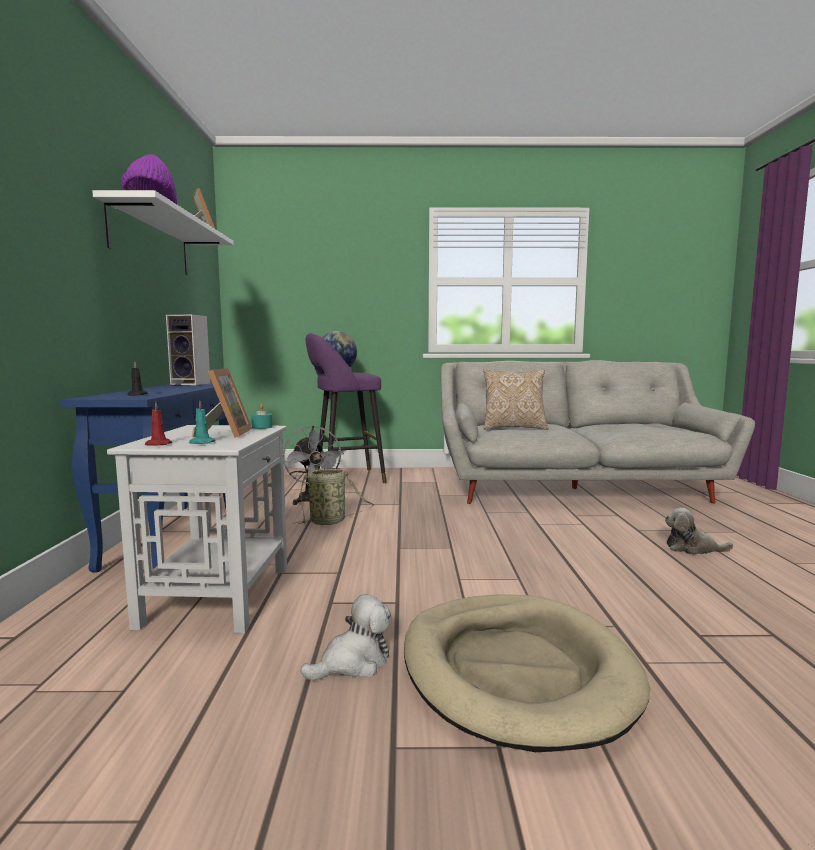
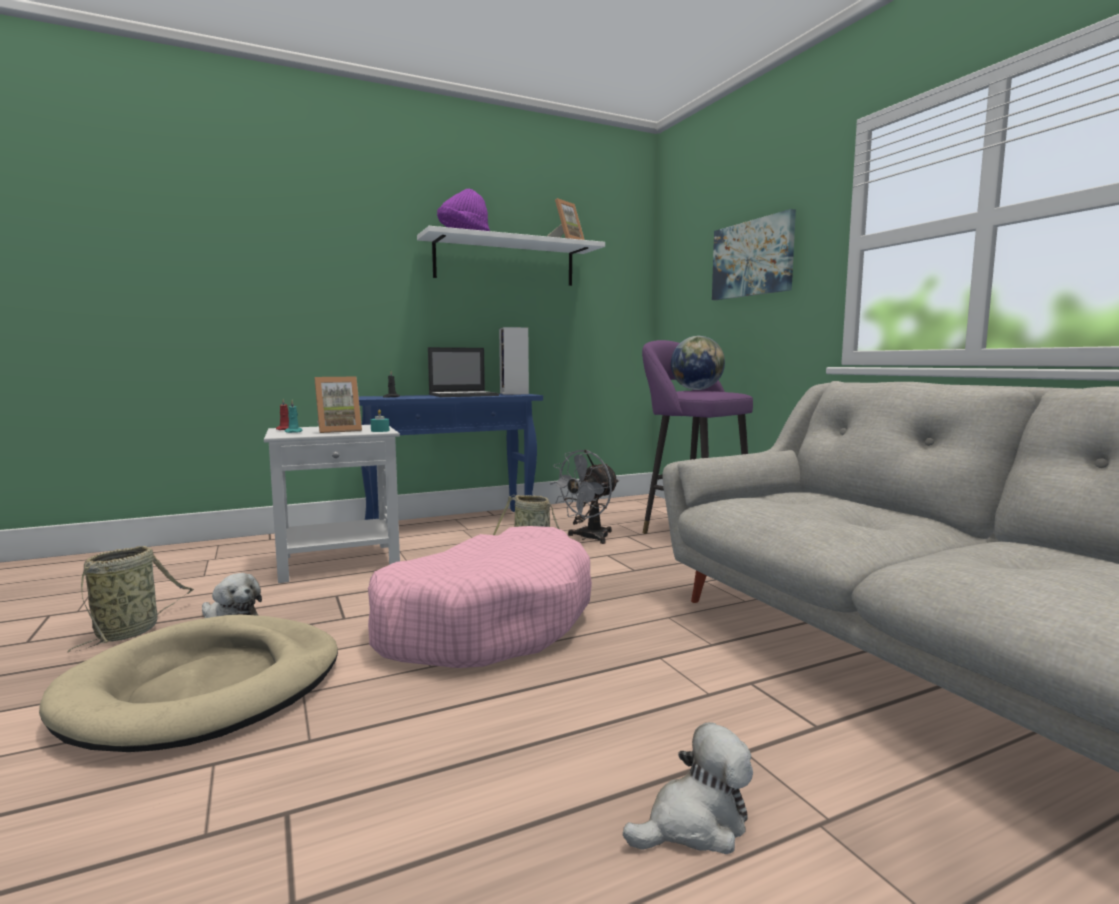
camera: 65 degrees right, 0 degrees up
pillow [483,369,548,430] -> none
plush toy [665,508,733,555] -> plush toy turned 75 degrees clockwise [623,722,753,854]
none -> basket [67,546,194,653]
none -> pink dog bed [368,526,592,668]
none -> laptop [428,347,499,397]
none -> picture [712,209,796,300]

